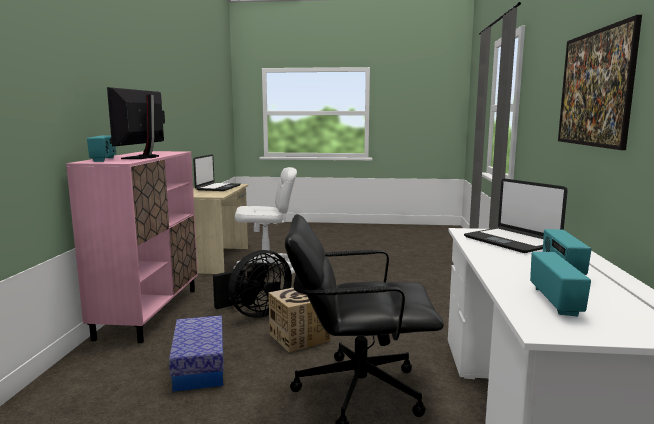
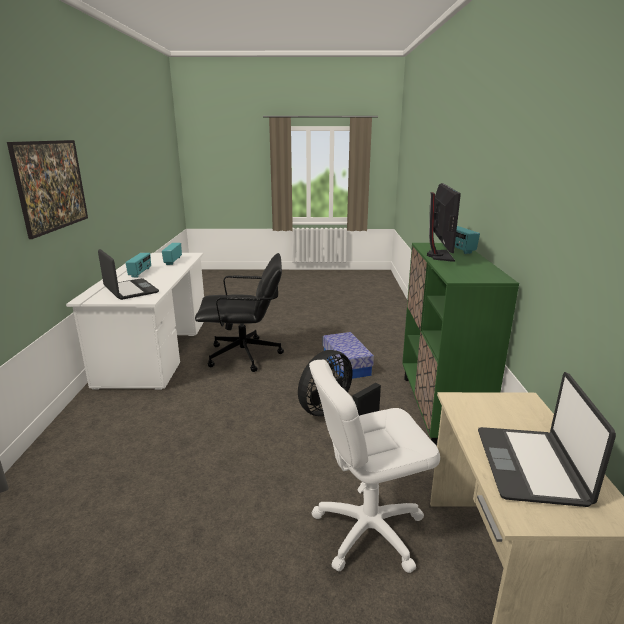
camera: 175 degrees right, 10 degrees up
pink cabinet [66,151,198,343] -> green cabinet [402,243,519,446]
cardboard box [269,287,330,353] -> none

